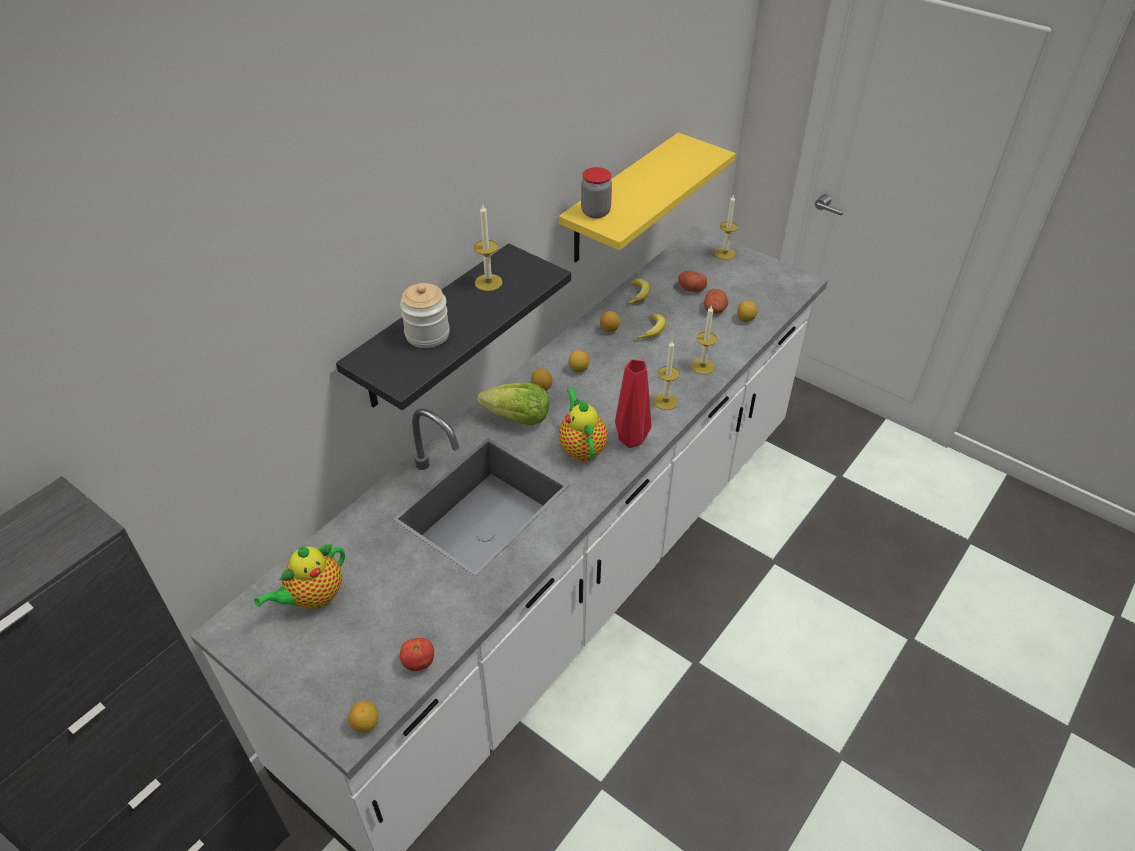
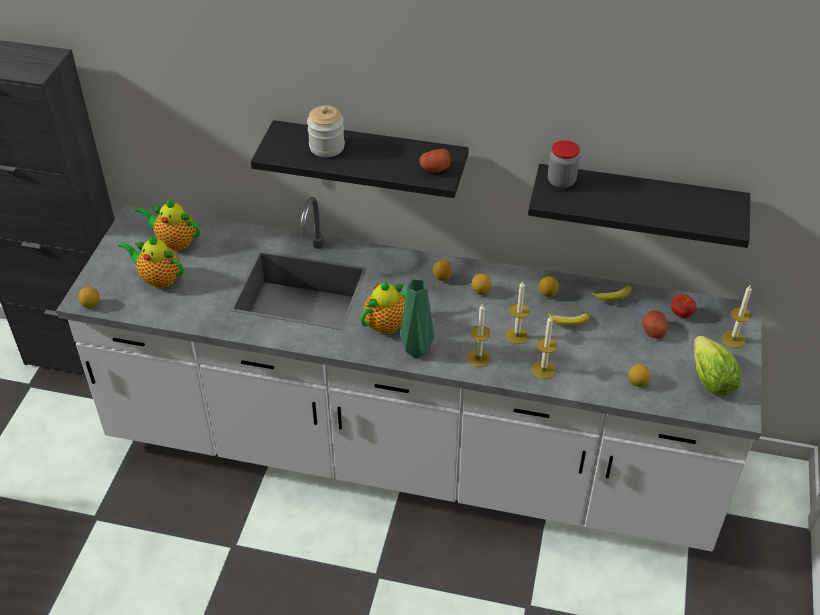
camera: 65 degrees right, 0 degrees up
tomato [400,638,434,671] -> tomato moved to [671,294,697,318]
candle [474,205,503,291] -> candle moved to [505,280,530,344]
lettuce [477,382,549,425] -> lettuce moved to [694,336,741,396]
yellow shelf [559,133,736,262] -> black shelf [528,164,750,248]
red vase [615,359,651,448] -> green vase [401,279,434,358]
potato [704,289,728,314] -> potato moved to [419,149,451,173]
none -> teapot [118,235,183,288]

